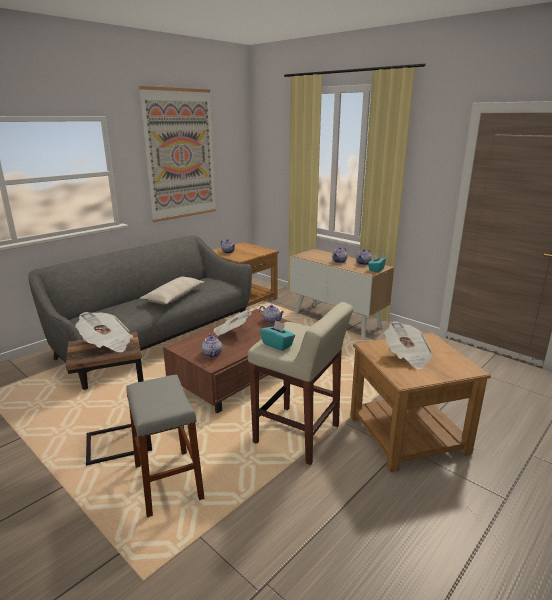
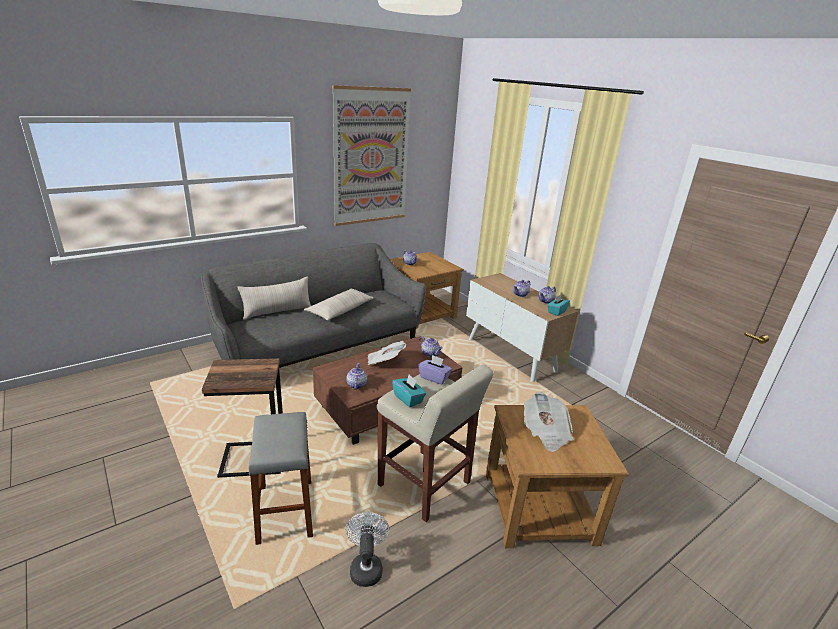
camera: 10 degrees right, 5 degrees up
newspaper [75,312,133,352] -> none
none -> beige pillow [237,277,311,320]
none -> white fan [346,512,389,587]
none -> purple tissue box [418,355,452,385]

